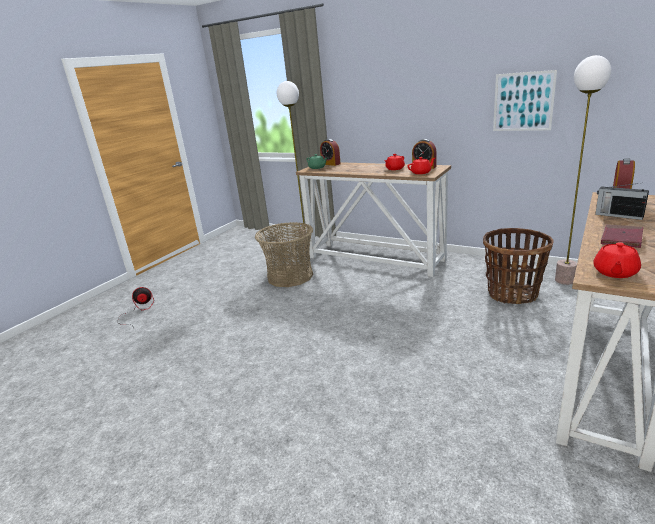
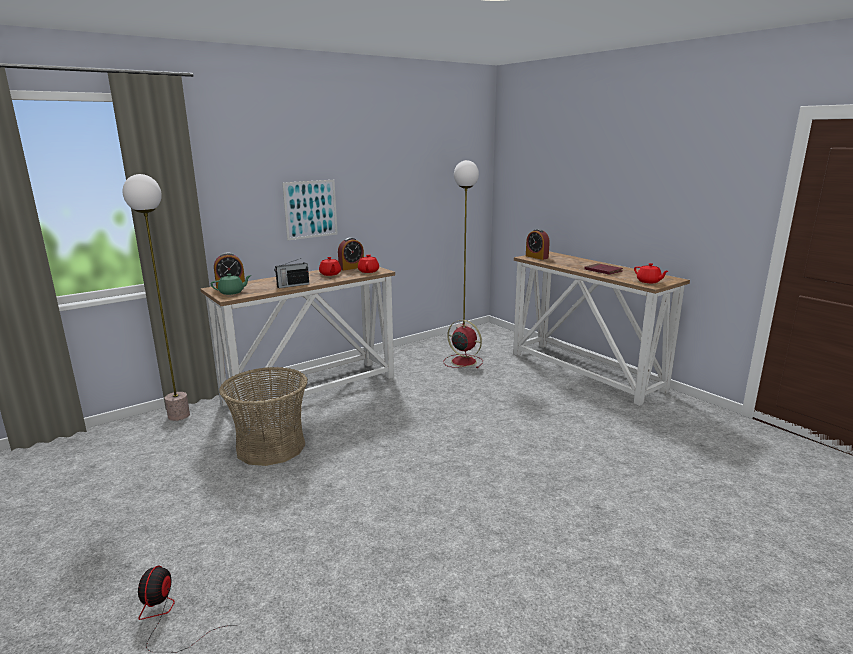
camera: 70 degrees left, 5 degrees down
basket [483,228,554,304] -> red fan [444,320,483,368]
picture [493,70,557,131] -> picture moved to [282,180,338,240]
radio [595,183,649,220] -> radio moved to [274,258,309,288]

